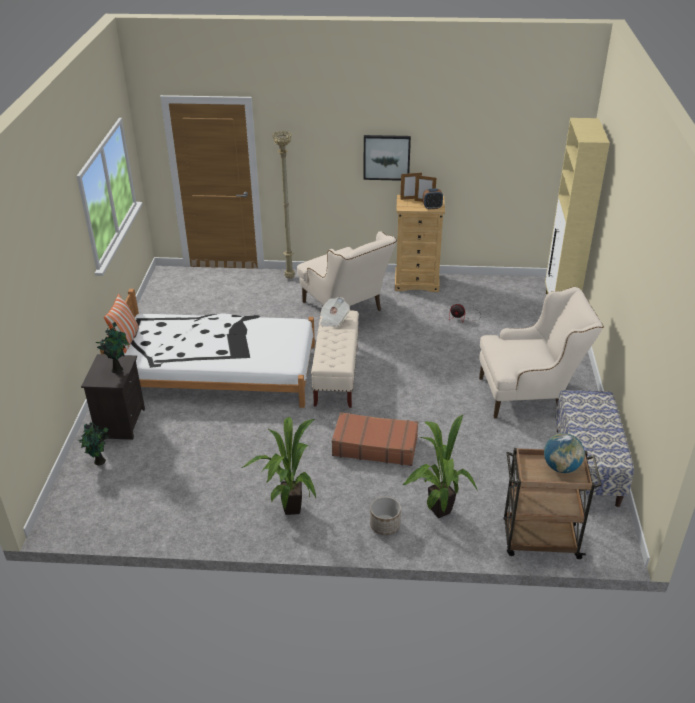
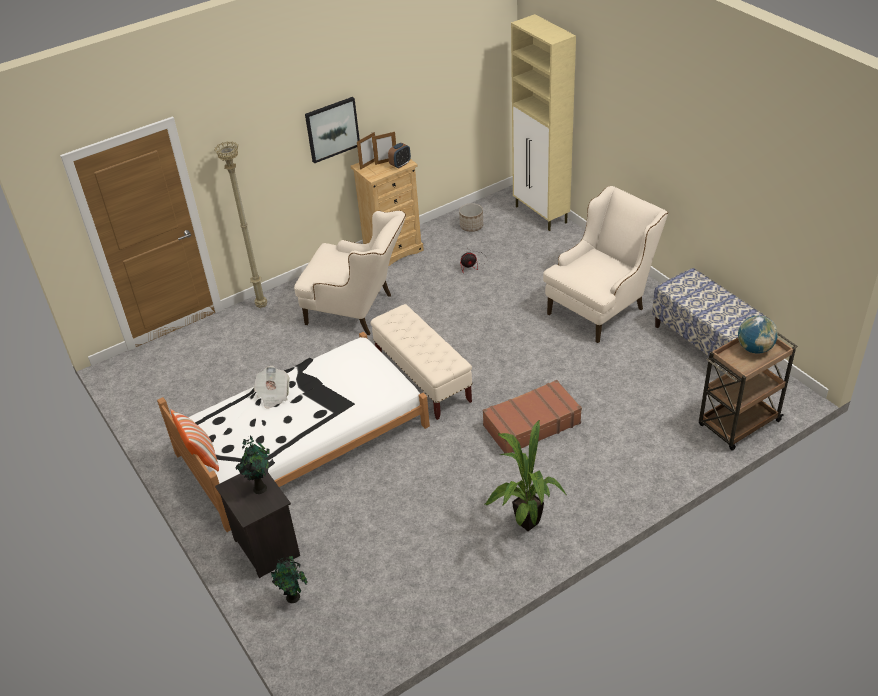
camera: 35 degrees left, 5 degrees up
newspaper [320,297,350,327] -> newspaper moved to [254,366,290,409]
planter [370,497,401,535] -> planter moved to [459,203,483,232]
potted plant [403,415,478,518] -> none

